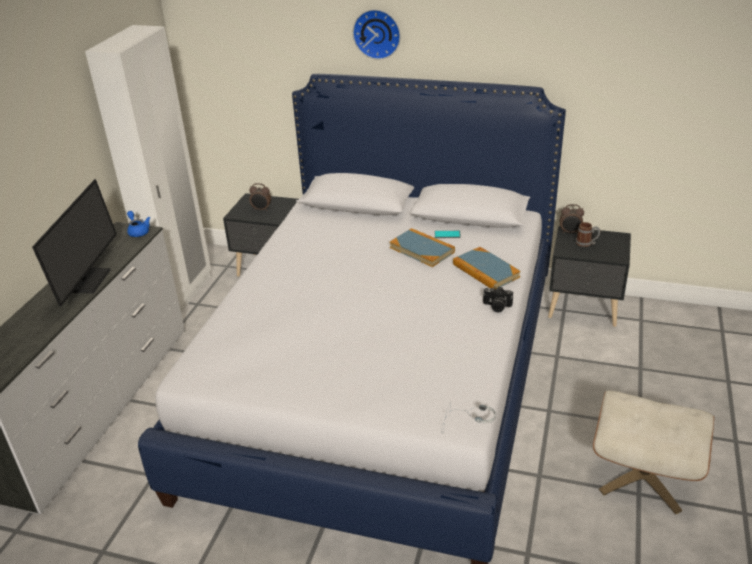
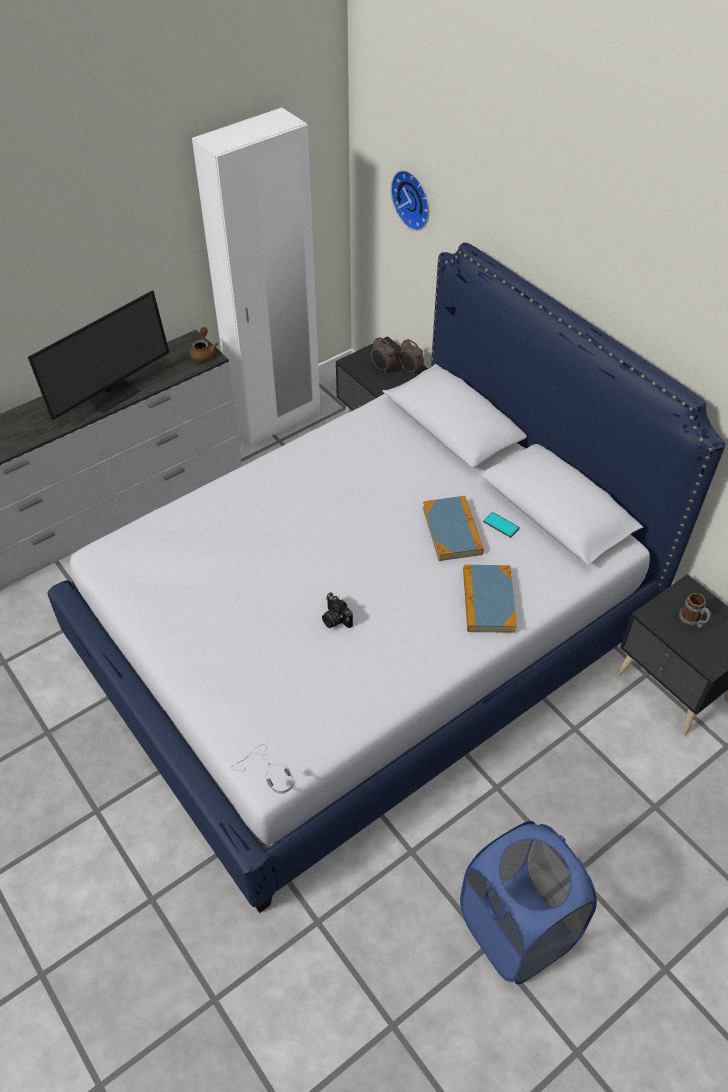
camera: 35 degrees right, 15 degrees up
blue teapot [127,211,151,237] -> brown teapot [189,327,218,362]
wall clock [353,9,401,60] -> wall clock moved to [391,170,429,231]
camera [483,287,513,312] -> camera moved to [322,593,353,628]
alarm clock [560,204,584,234] -> alarm clock moved to [399,339,424,375]
beige ottoman [593,391,714,514] -> blue laundry basket [460,821,597,984]

